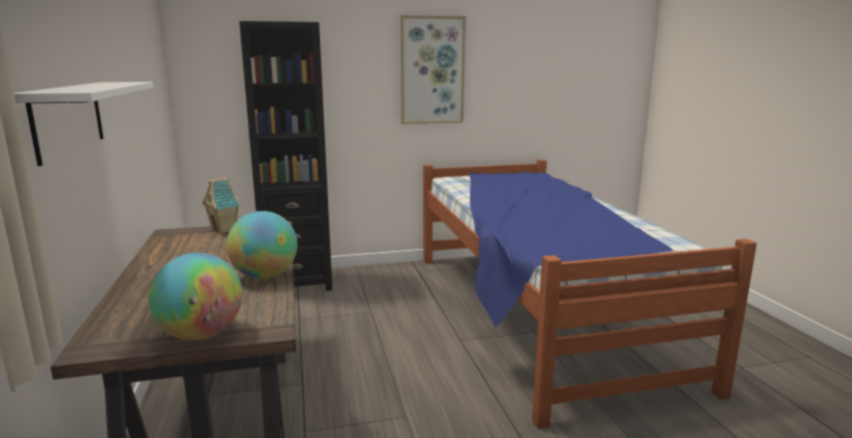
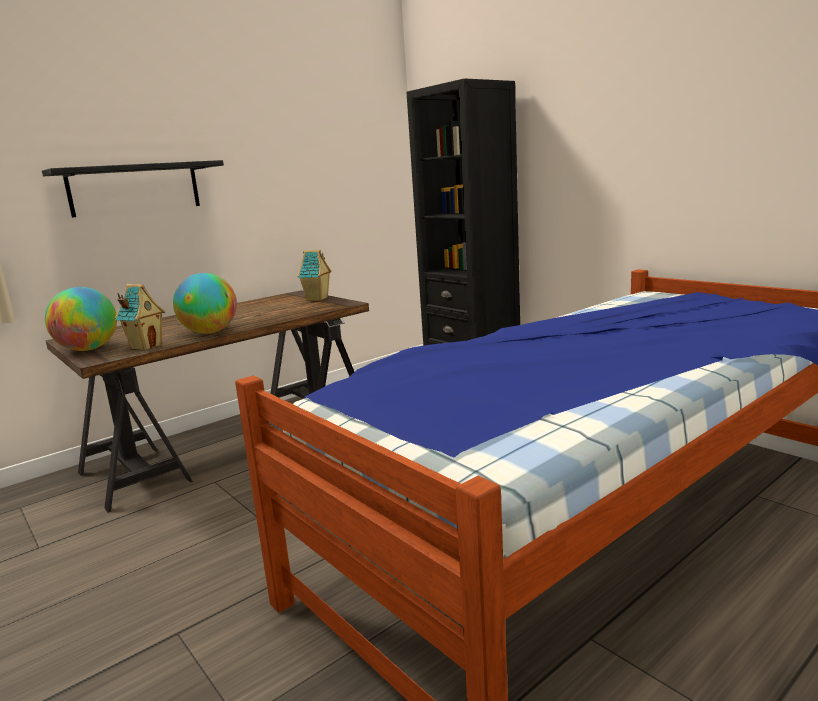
camera: 65 degrees right, 0 degrees up
white shelf [14,82,154,166] -> black shelf [42,160,224,218]
picture [400,15,466,124] -> none
none -> toy house [115,284,165,350]

